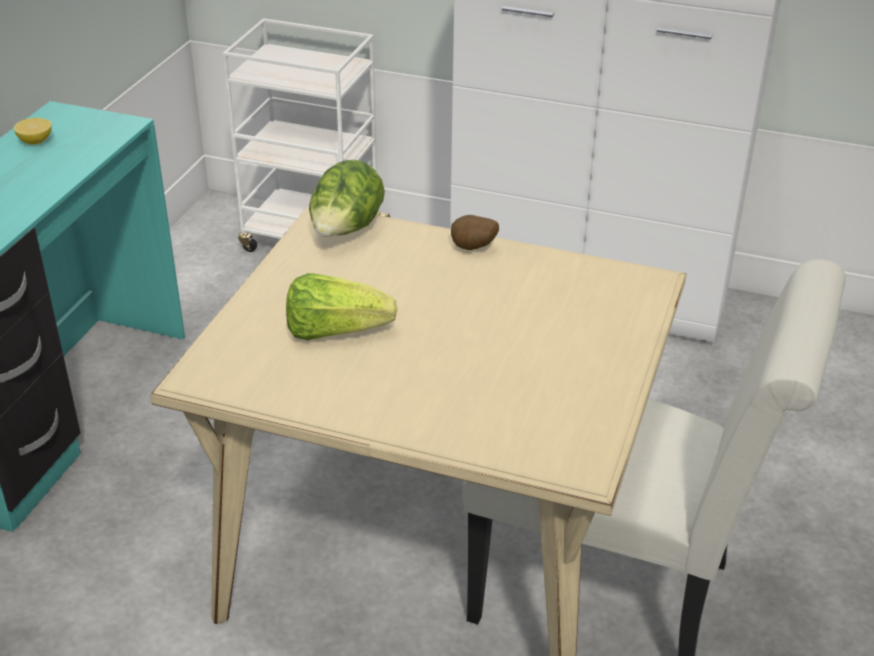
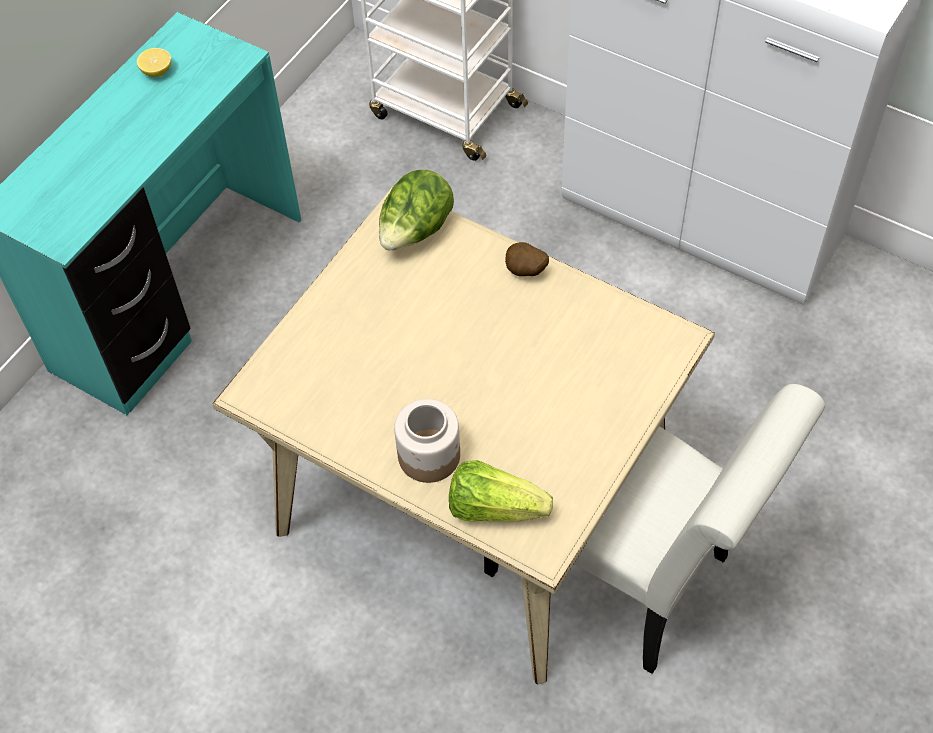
camera: 15 degrees right, 20 degrees up
lettuce [286,273,397,340] -> lettuce moved to [449,460,553,522]
none -> jar [394,399,460,483]

